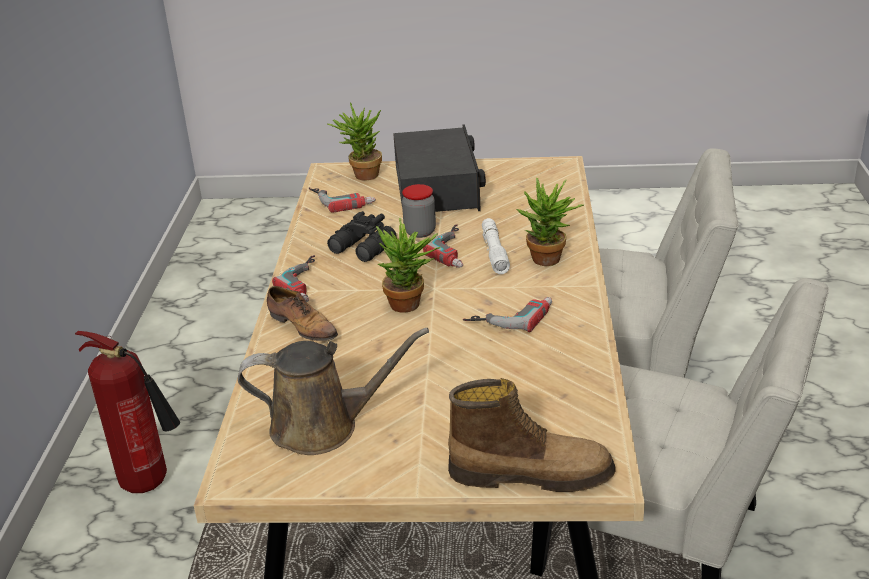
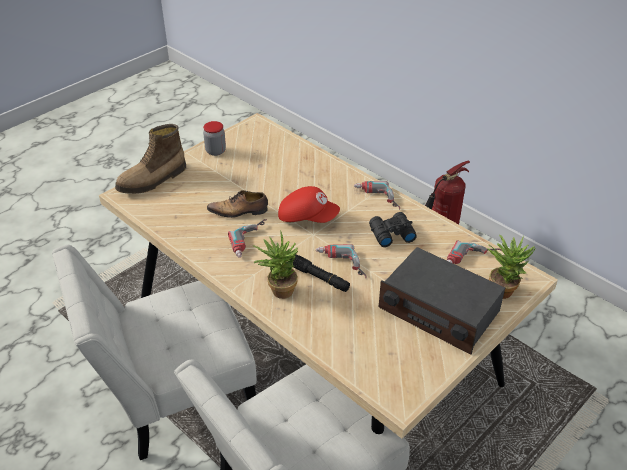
camera: 130 degrees right, 10 degrees up
brown watering can [238,328,429,455] -> none
shoe [267,286,338,341] -> shoe moved to [207,190,268,218]
potted plant [376,218,441,313] -> red cap [278,186,340,223]
jar [402,184,436,238] -> jar moved to [203,121,226,156]
white flashlight [482,218,510,274] -> black flashlight [289,254,350,292]

